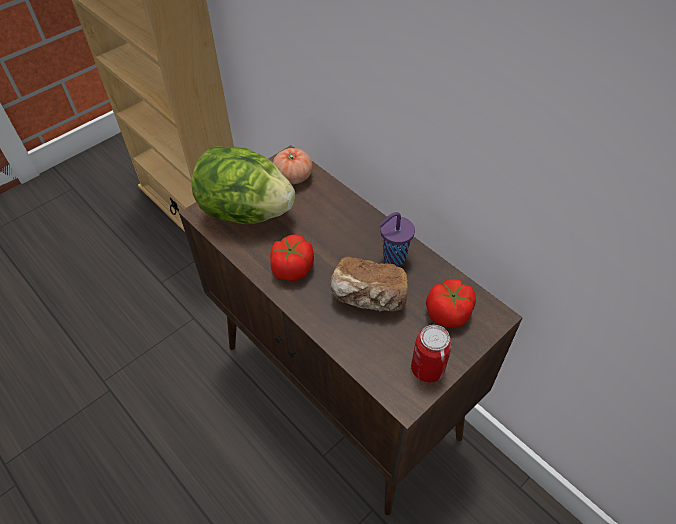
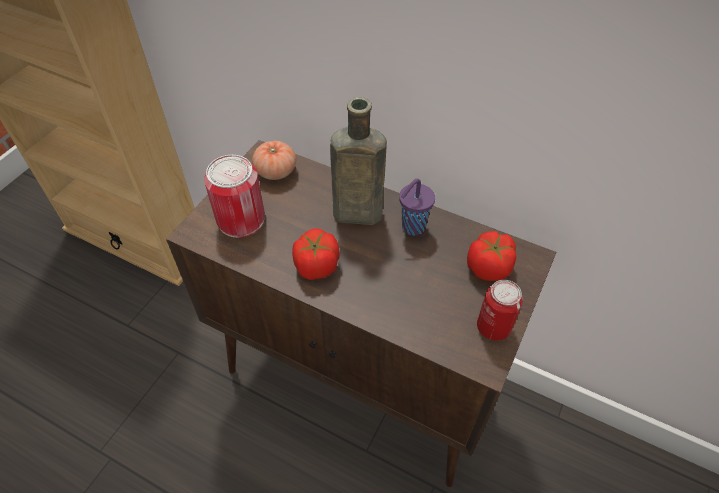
camera: 20 degrees left, 0 degrees up
lettuce [192,146,295,224] -> can [204,155,265,238]
bread [331,257,408,312] -> none
none -> brown bottle [330,97,387,225]

